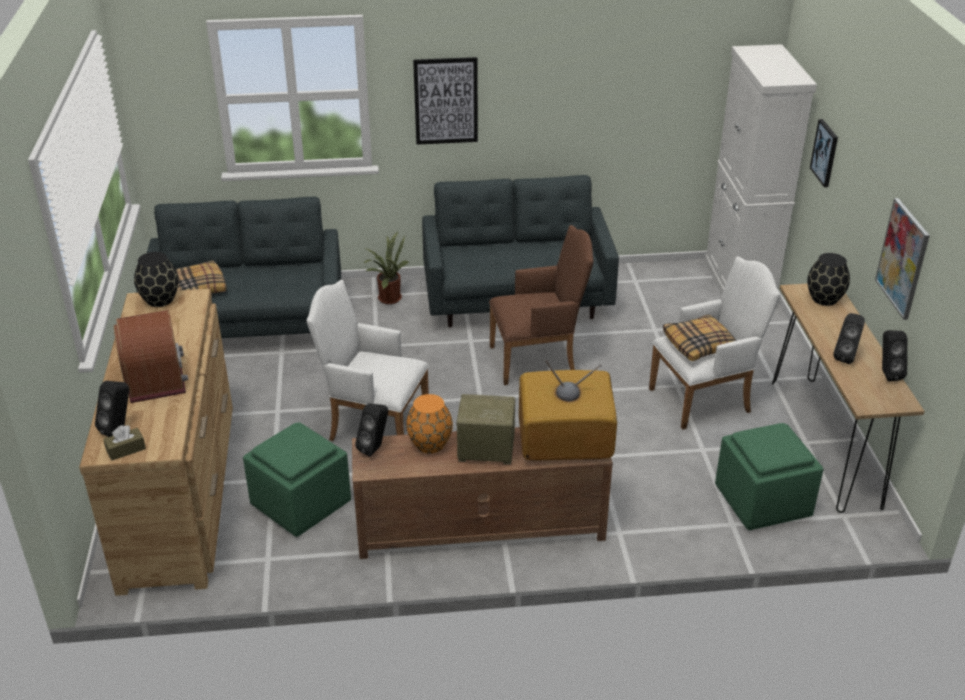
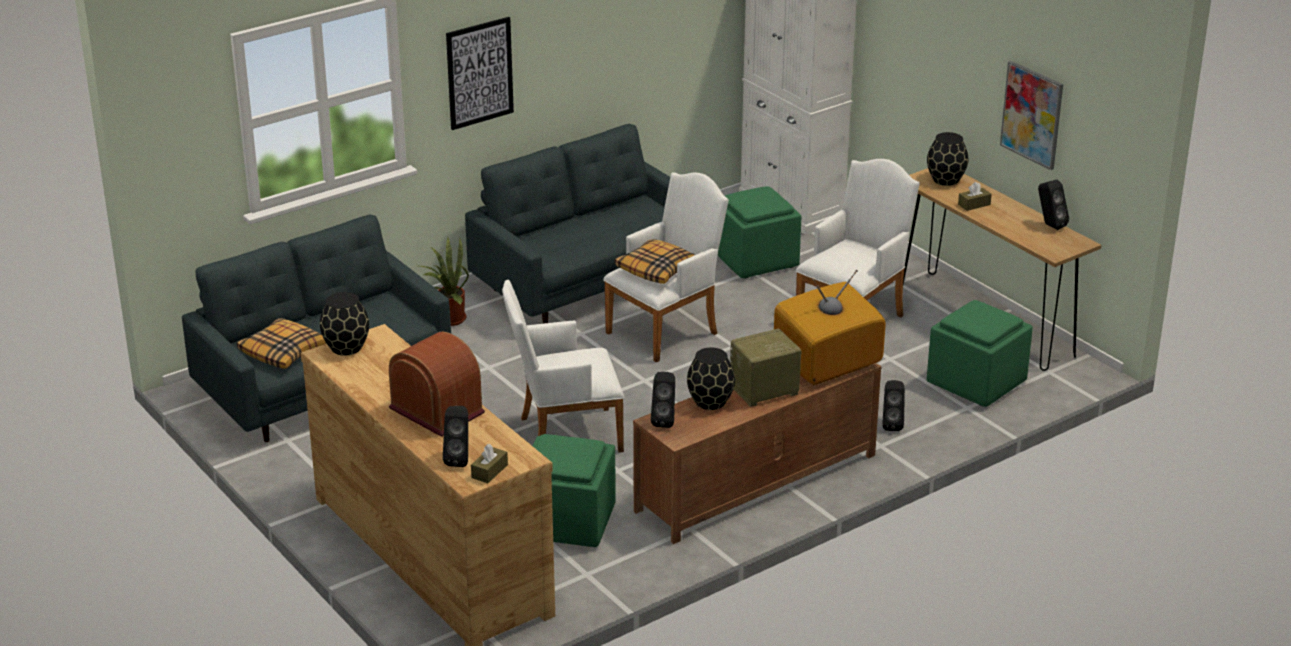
camera: 30 degrees left, 5 degrees down
orange vase [406,394,453,454] -> black vase [687,348,735,410]
brown armchair [489,225,594,385] -> white armchair [603,172,729,362]
pillow [663,315,736,361] -> pillow moved to [615,239,695,284]
picture [810,119,838,187] -> none
black speaker [833,313,865,364] -> black speaker moved to [882,380,905,431]
none -> green ottoman [718,186,802,279]
none -> brown tissue box [958,182,992,211]

